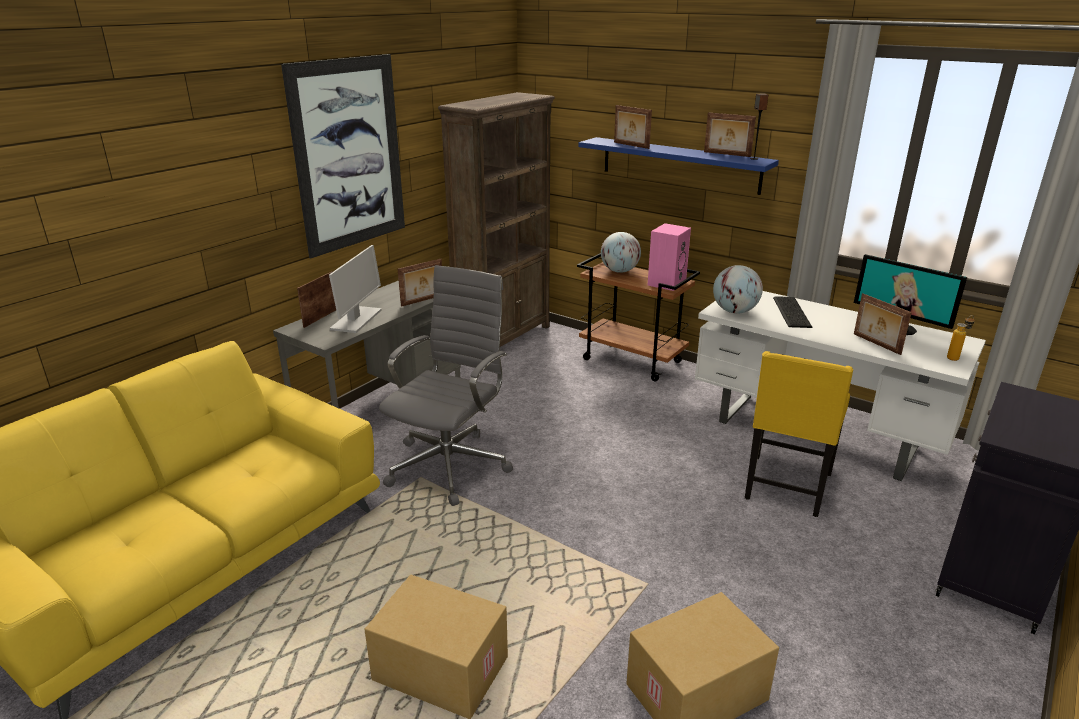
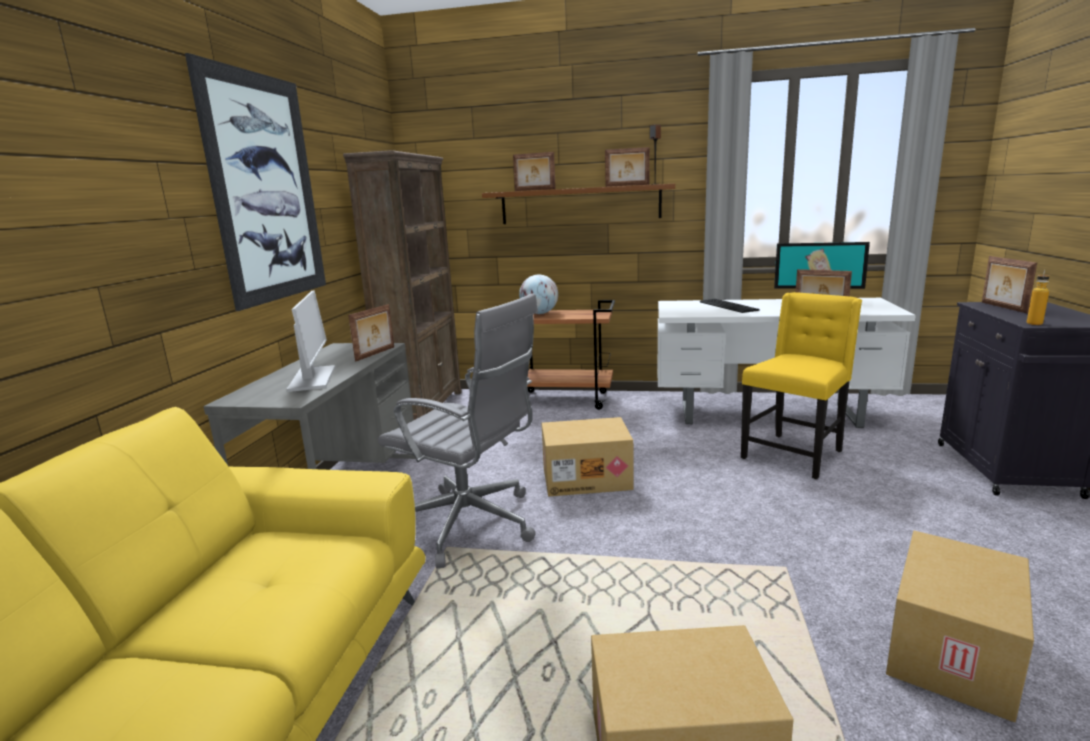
camera: 25 degrees left, 10 degrees down
picture frame [297,271,336,328] -> picture frame moved to [982,256,1037,313]
grey office chair [379,265,513,506] -> grey office chair turned 120 degrees clockwise [378,294,538,568]
blue shelf [579,137,779,195] -> brown shelf [482,184,675,224]
pink speaker [648,223,691,291] -> none
globe [713,265,763,314] -> none
yellow chair [745,351,853,517] -> yellow chair turned 135 degrees counterclockwise [741,292,862,479]
bottle [947,315,975,361] -> bottle moved to [1027,270,1049,325]
none -> cardboard box [541,417,634,496]

